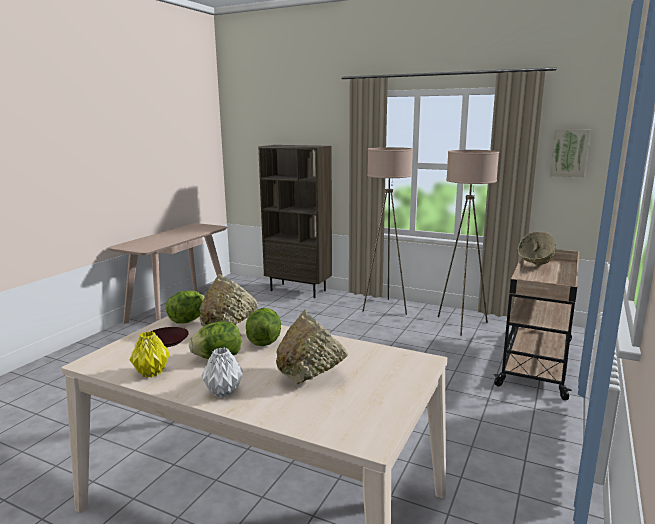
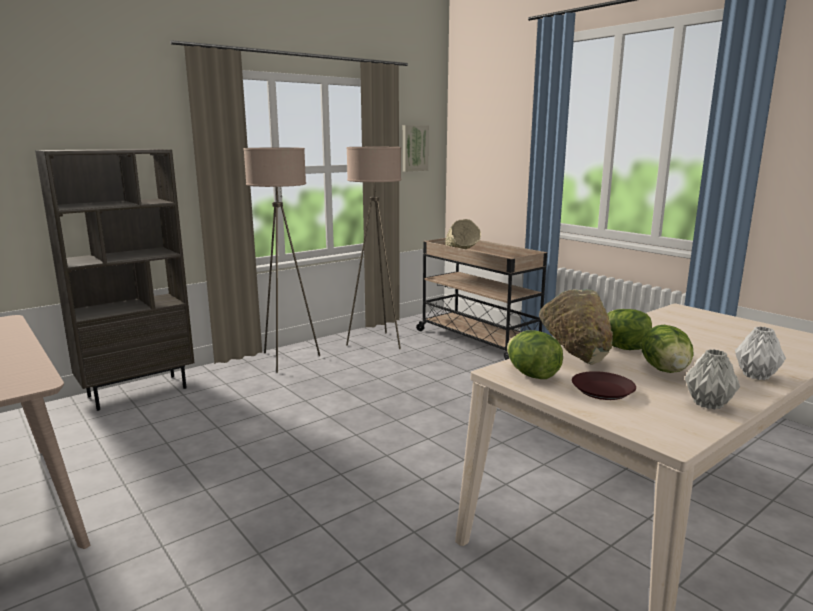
camera: 65 degrees left, 0 degrees up
yellow vase [130,331,170,378] -> grey vase [685,349,740,410]
beige bowl [276,309,348,384] -> none

